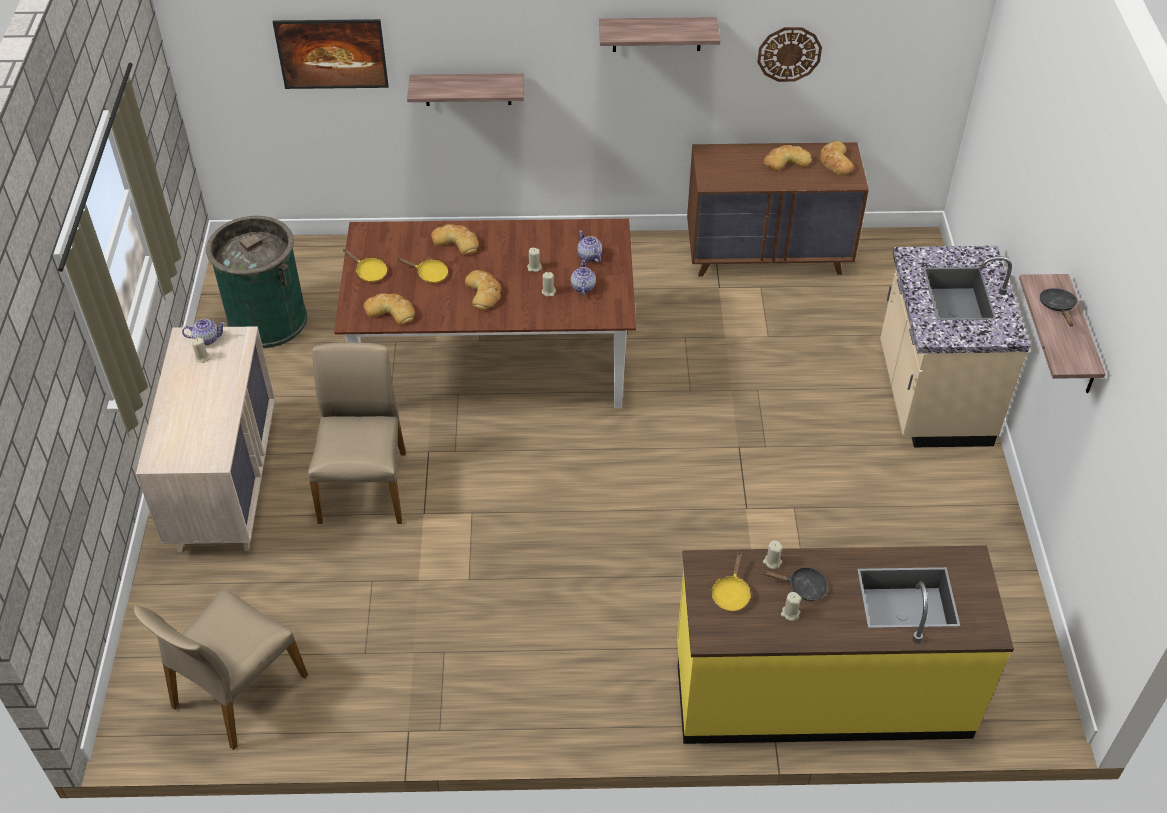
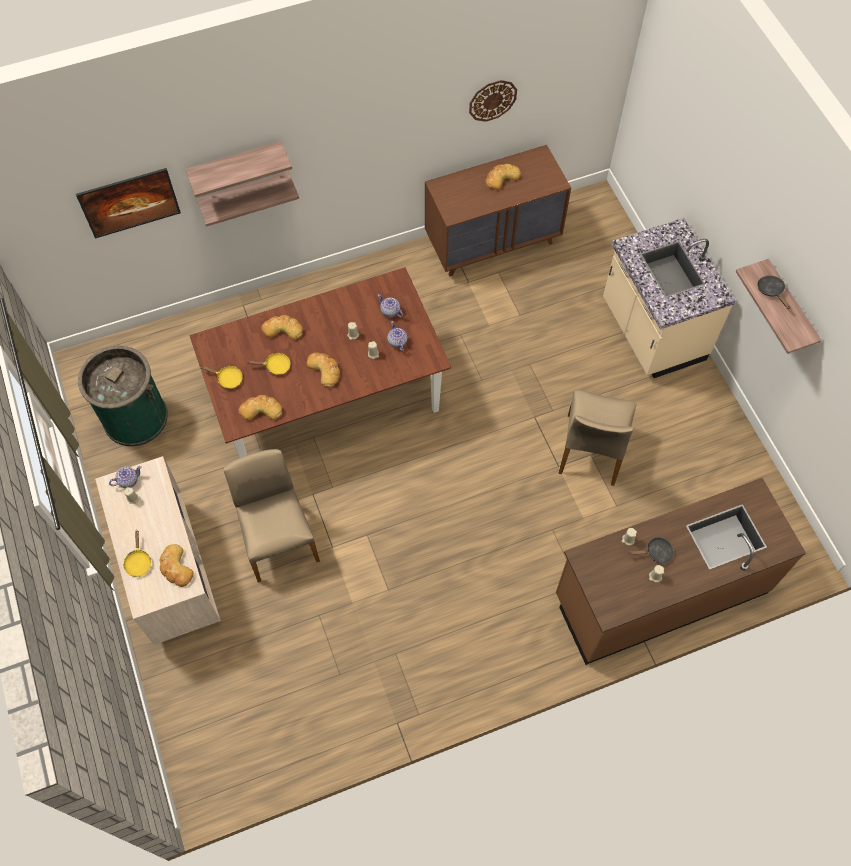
camera: 20 degrees left, 15 degrees up
beige chair [134,589,308,750] -> beige chair moved to [558,389,636,486]
shelf [599,17,720,52] -> shelf moved to [185,141,292,197]
yellow counter [677,545,1014,744] -> brown counter [556,478,806,665]
yellow frying pan [711,552,751,611] -> yellow frying pan moved to [123,531,152,577]
bread [820,141,854,176] -> bread moved to [160,544,194,587]

